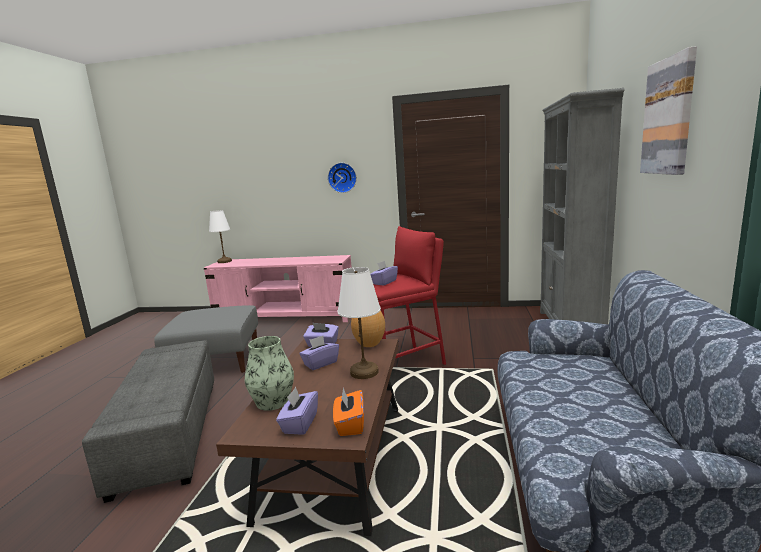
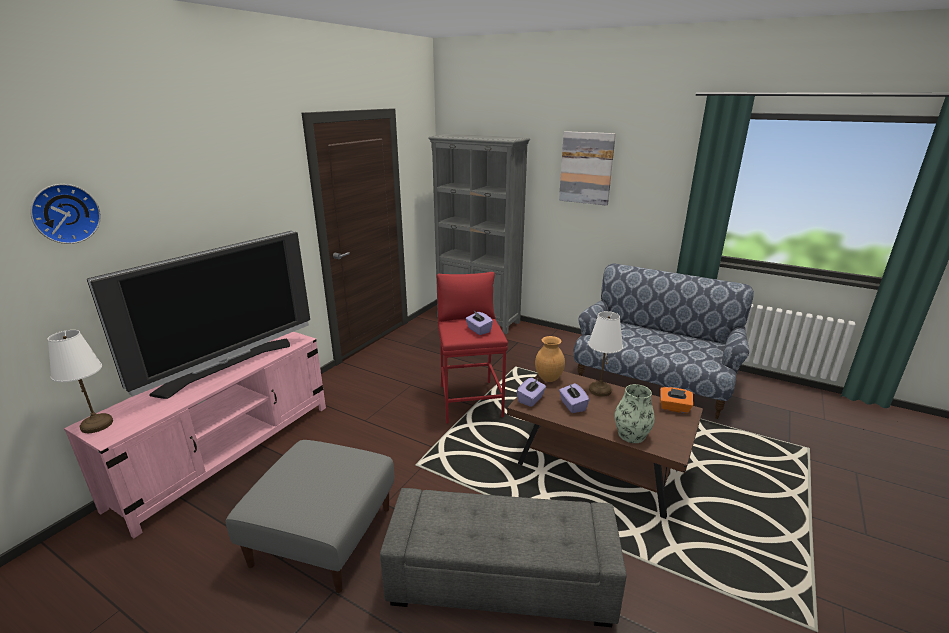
camera: 70 degrees left, 10 degrees up
purple tissue box [276,387,318,435] -> none
wall clock [328,163,357,193] -> wall clock moved to [30,184,101,244]
none -> television [87,231,310,399]

